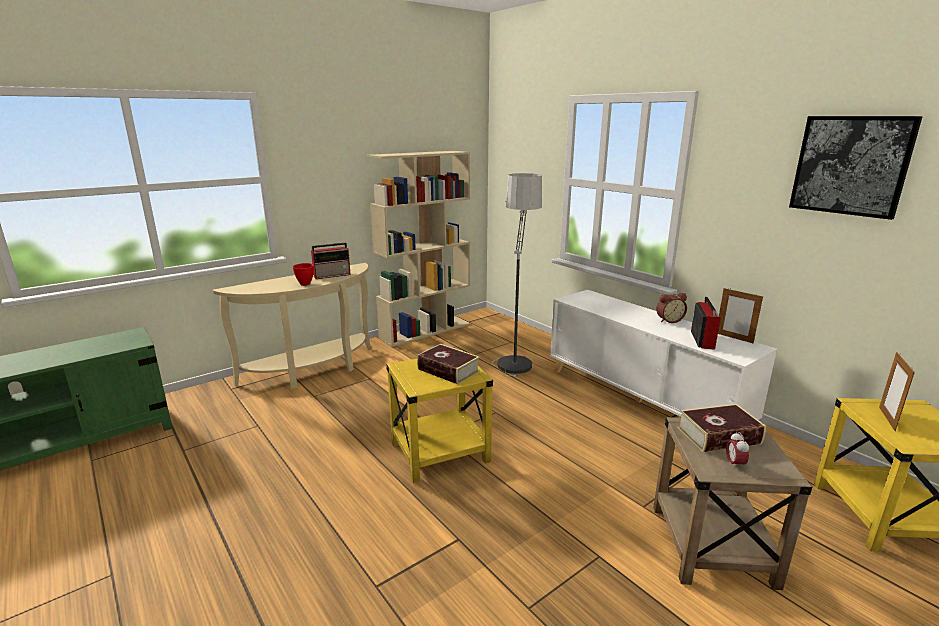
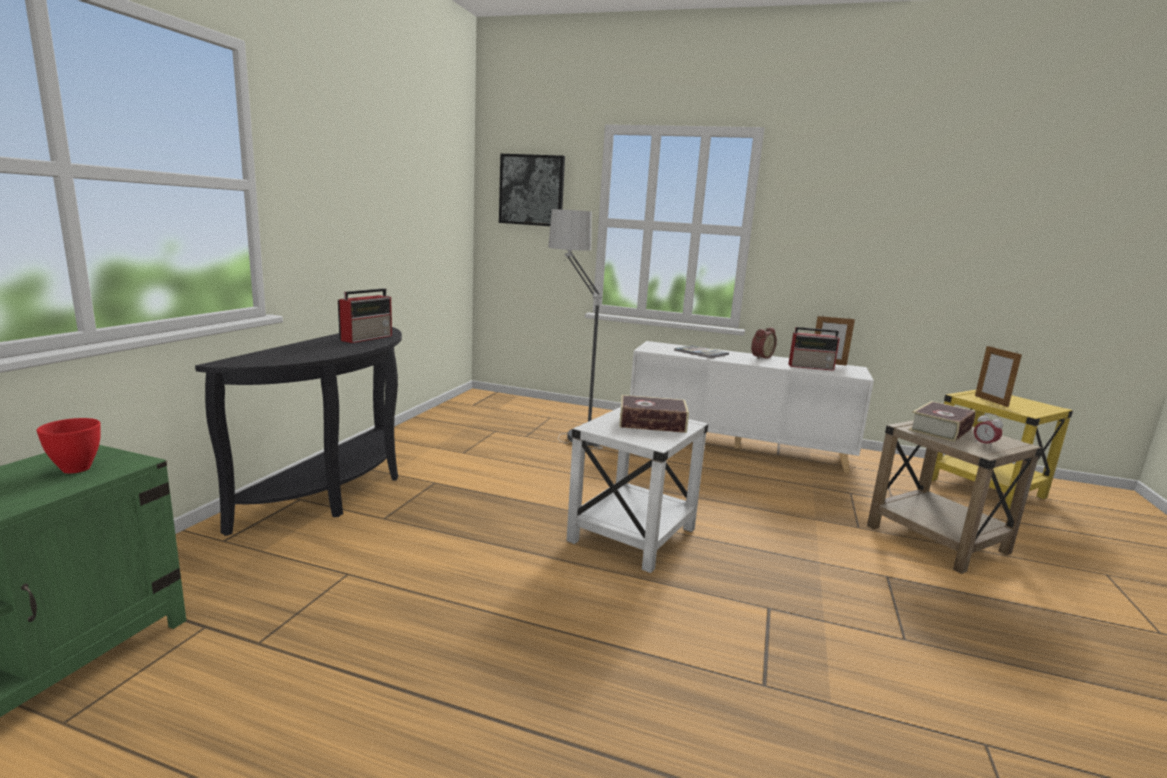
camera: 35 degrees left, 5 degrees down
beige console table [213,263,371,389] -> black console table [195,327,402,536]
red bowl [293,263,314,286] -> red bowl moved to [36,418,101,473]
beige bookcase [367,151,470,347] -> none
yellow side table [386,350,493,483] -> white side table [566,407,708,573]
radio [691,297,721,350] -> radio turned 120 degrees clockwise [788,327,840,371]
picture [789,116,923,220] -> picture moved to [499,154,565,226]
none -> book [674,345,729,358]

